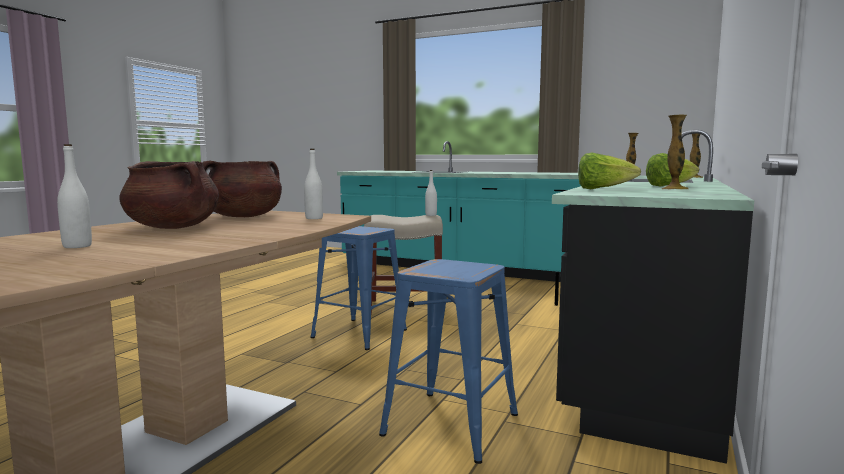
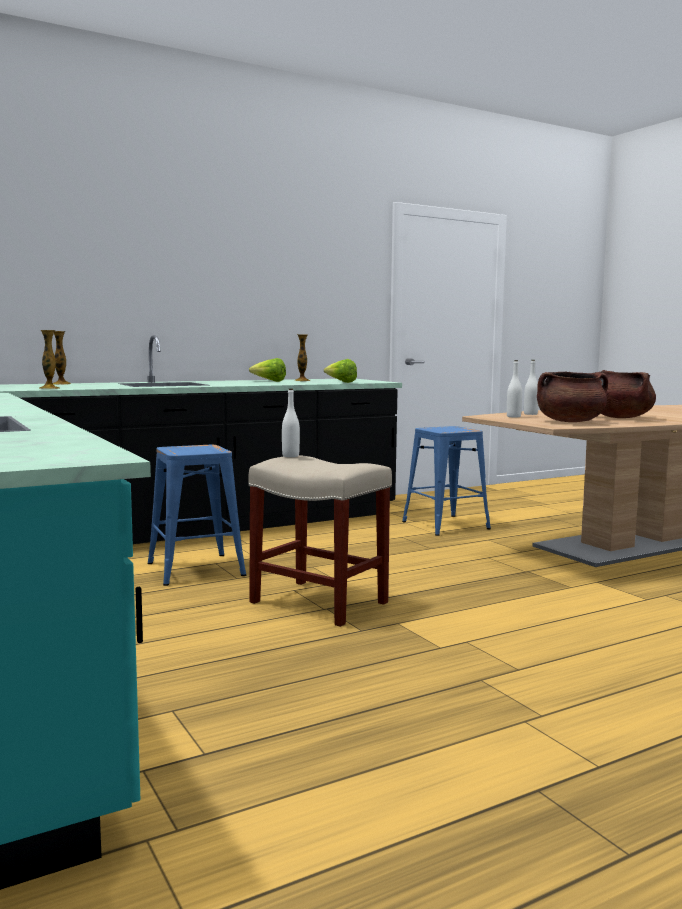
camera: 145 degrees left, 0 degrees up
white bottle [57,144,92,248] -> white bottle moved to [524,360,538,415]
blue stool [311,226,407,350] -> blue stool moved to [148,445,246,586]

